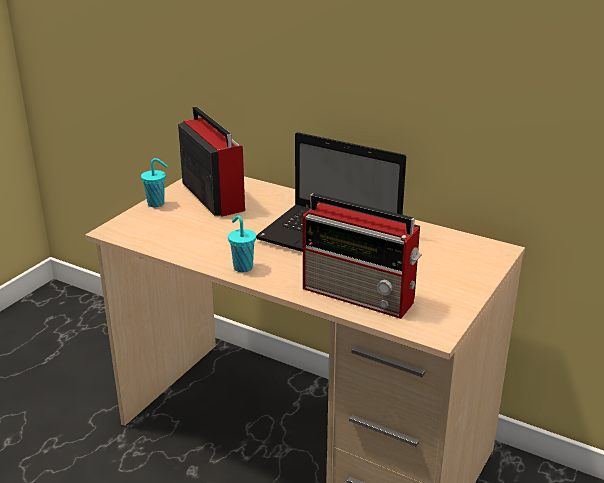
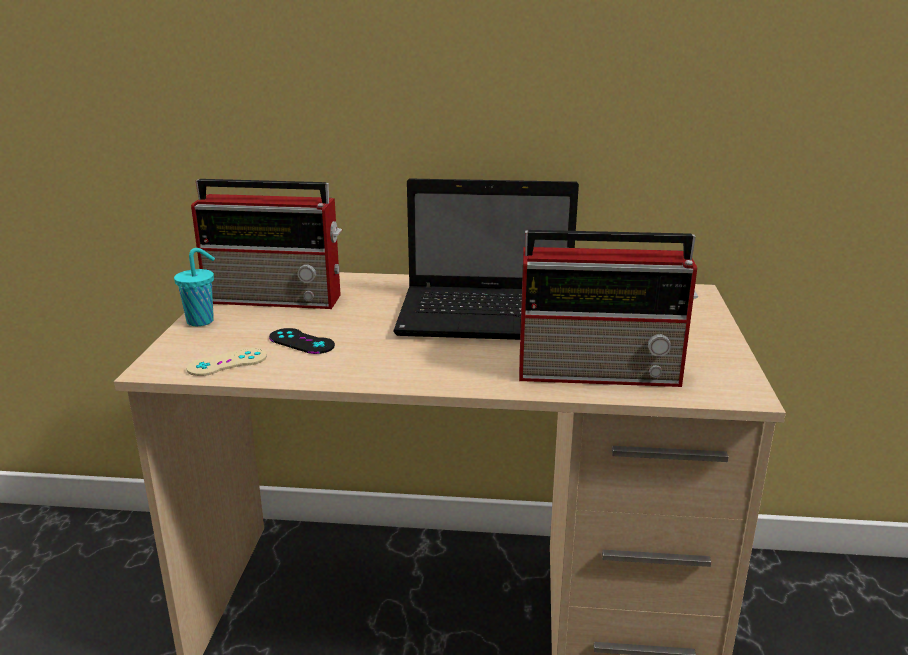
camera: 25 degrees left, 5 degrees down
radio [178,107,245,217] -> radio turned 150 degrees clockwise [191,179,342,309]
turquoise cup [228,215,256,272] -> none
none -> beige game controller [186,348,267,376]
none -> black game controller [269,328,335,354]

